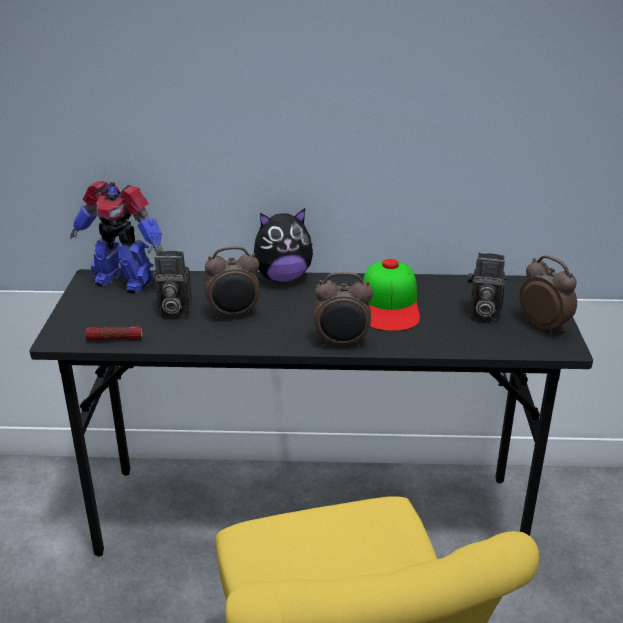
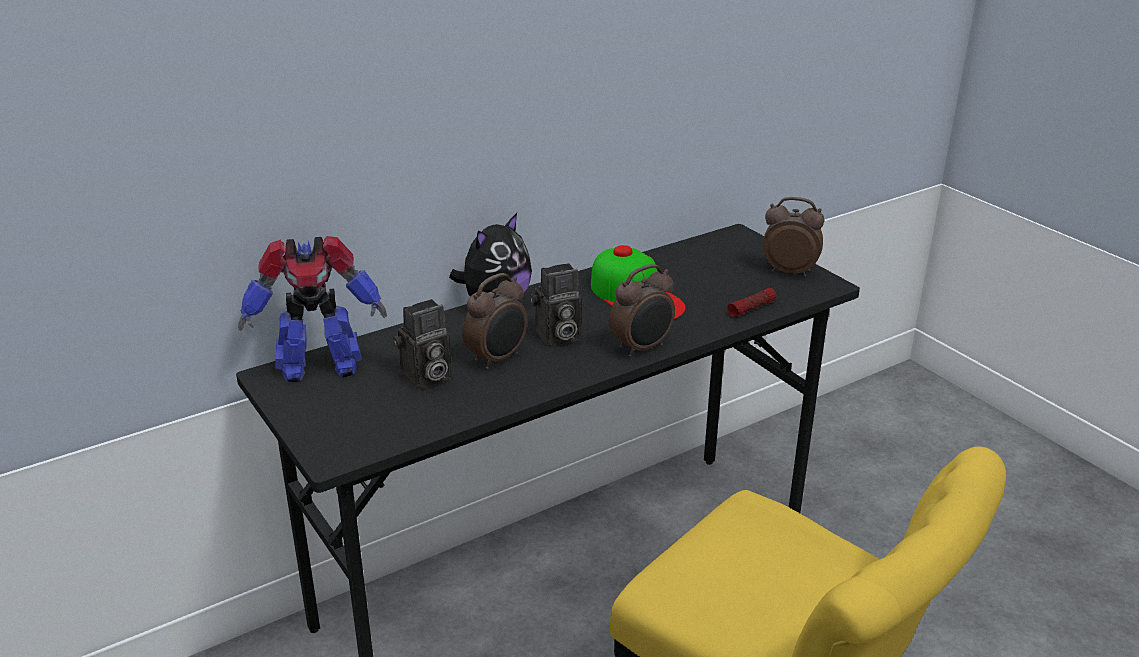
camera: 35 degrees left, 0 degrees up
flashlight [86,326,142,340] -> flashlight moved to [727,288,777,317]
camera [468,253,506,322] -> camera moved to [530,263,582,347]

